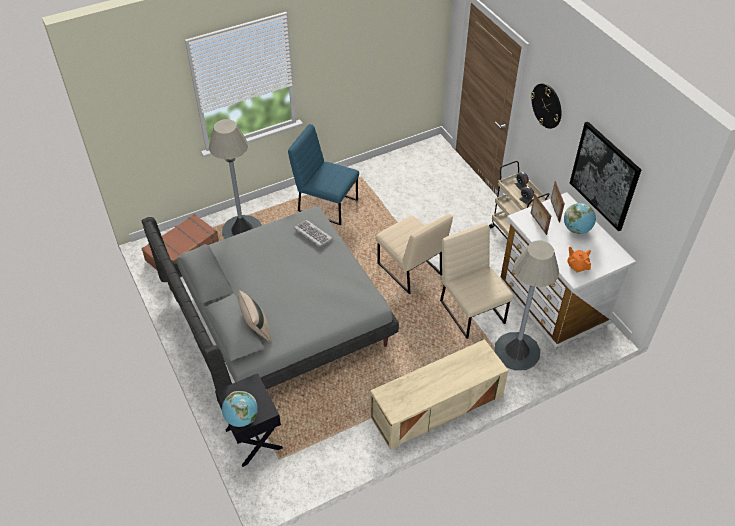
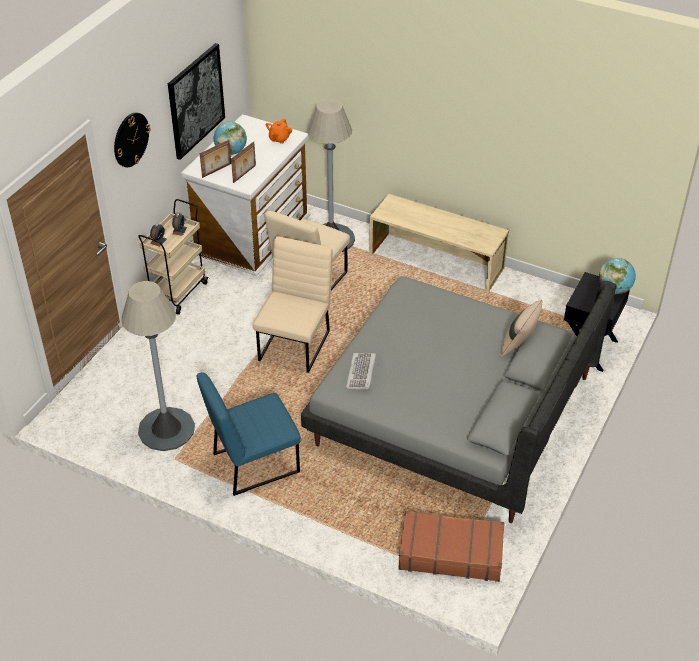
camera: 125 degrees left, 5 degrees down
grey floor lamp [209,119,262,239] -> grey floor lamp moved to [121,281,195,451]
blue chair [288,124,359,225] -> blue chair turned 75 degrees clockwise [197,372,301,496]

